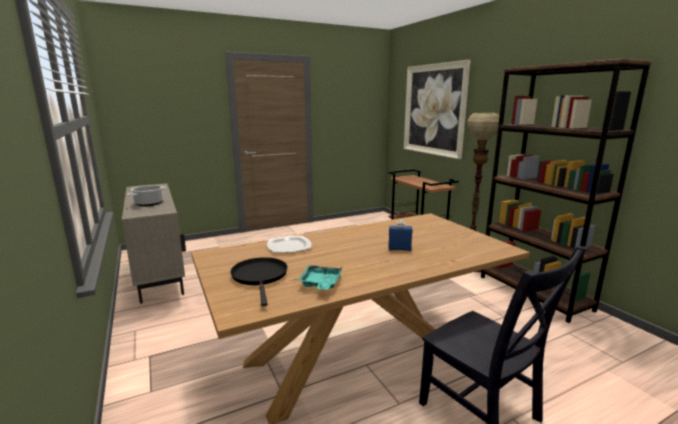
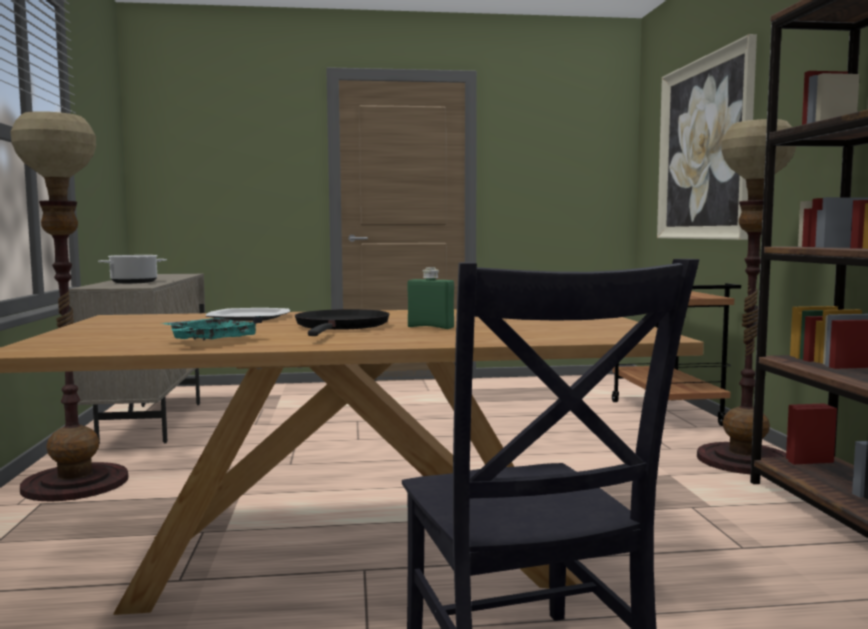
camera: 20 degrees right, 10 degrees down
black frying pan [230,257,288,306] -> black frying pan moved to [295,309,389,336]
blue bottle [388,220,413,251] -> green bottle [407,267,454,329]
none -> floor lamp [11,111,129,501]

